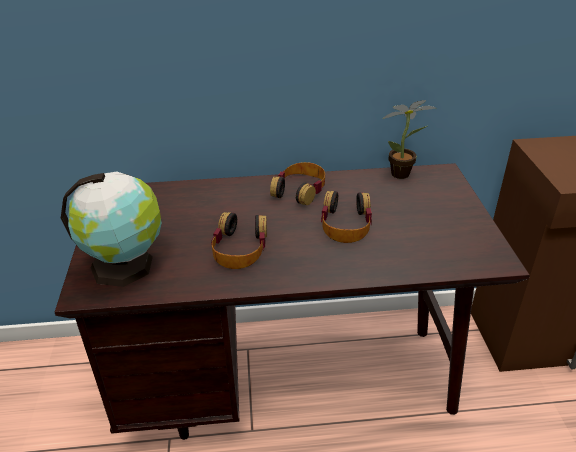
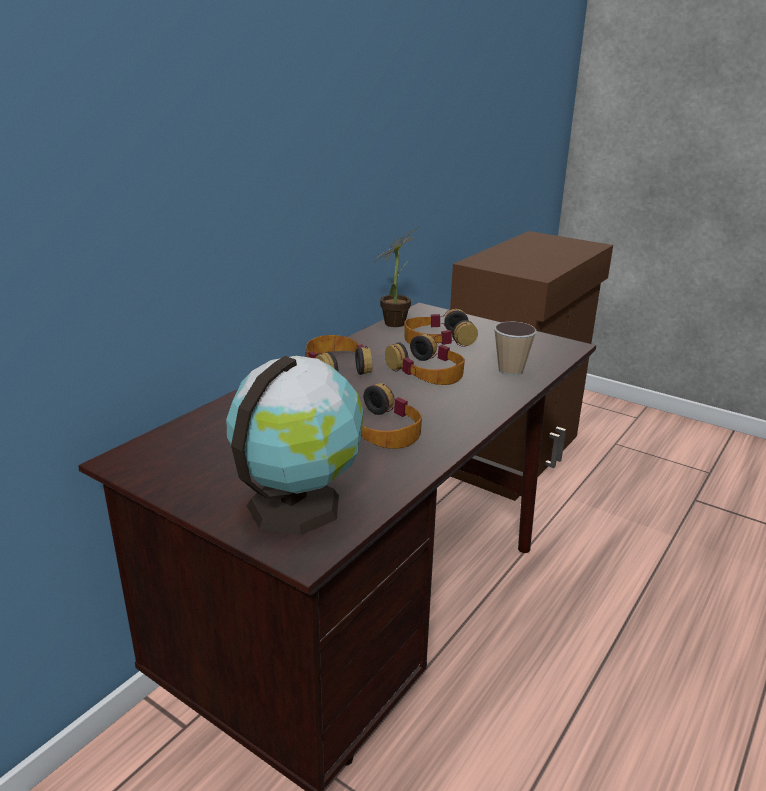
camera: 50 degrees left, 10 degrees down
none -> headphones [404,308,478,347]
none -> cup [494,321,537,376]

